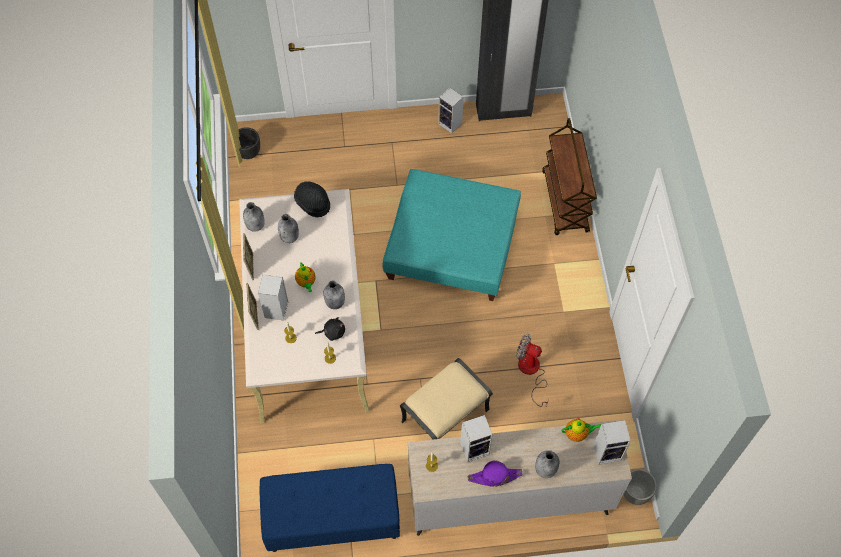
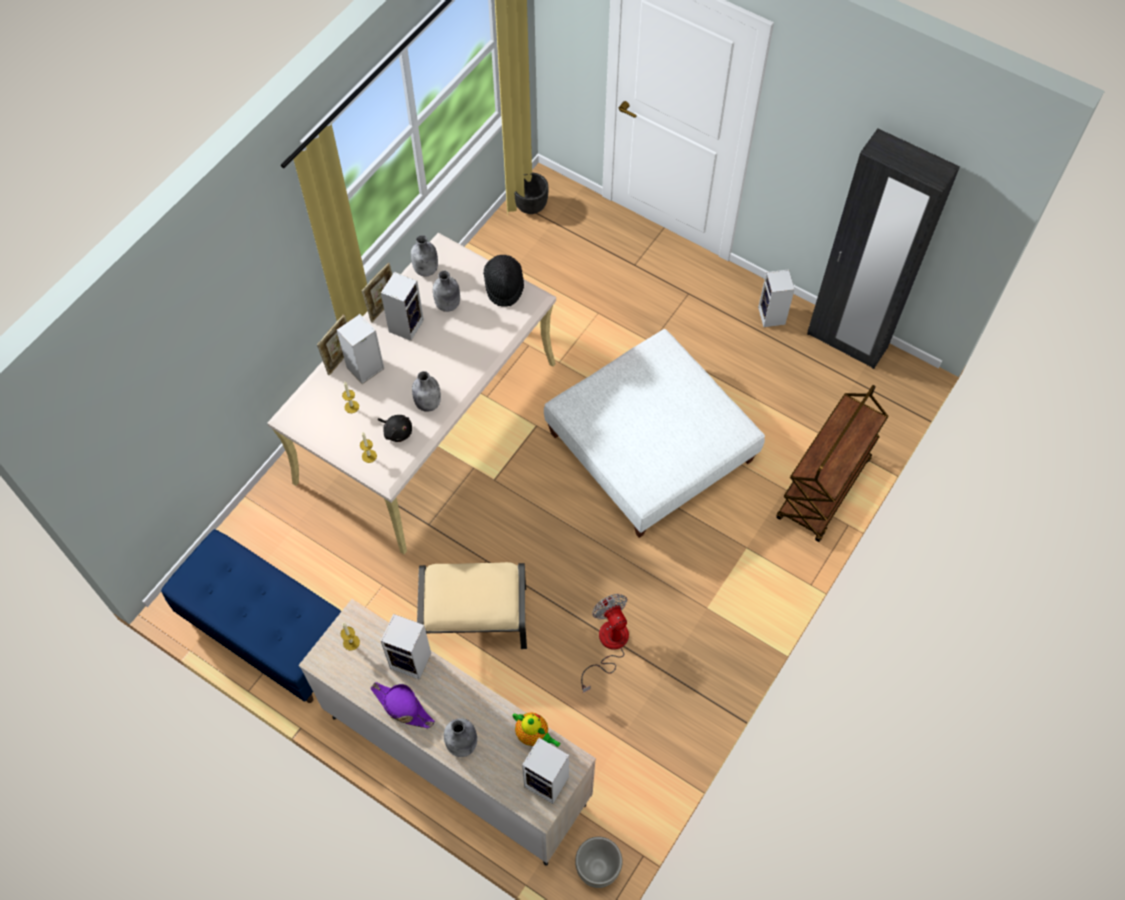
camera: 40 degrees right, 0 degrees up
teapot [295,262,316,292] -> none
turquoise ottoman [382,169,521,301] -> white ottoman [544,329,765,538]
none -> speaker [381,272,424,341]

